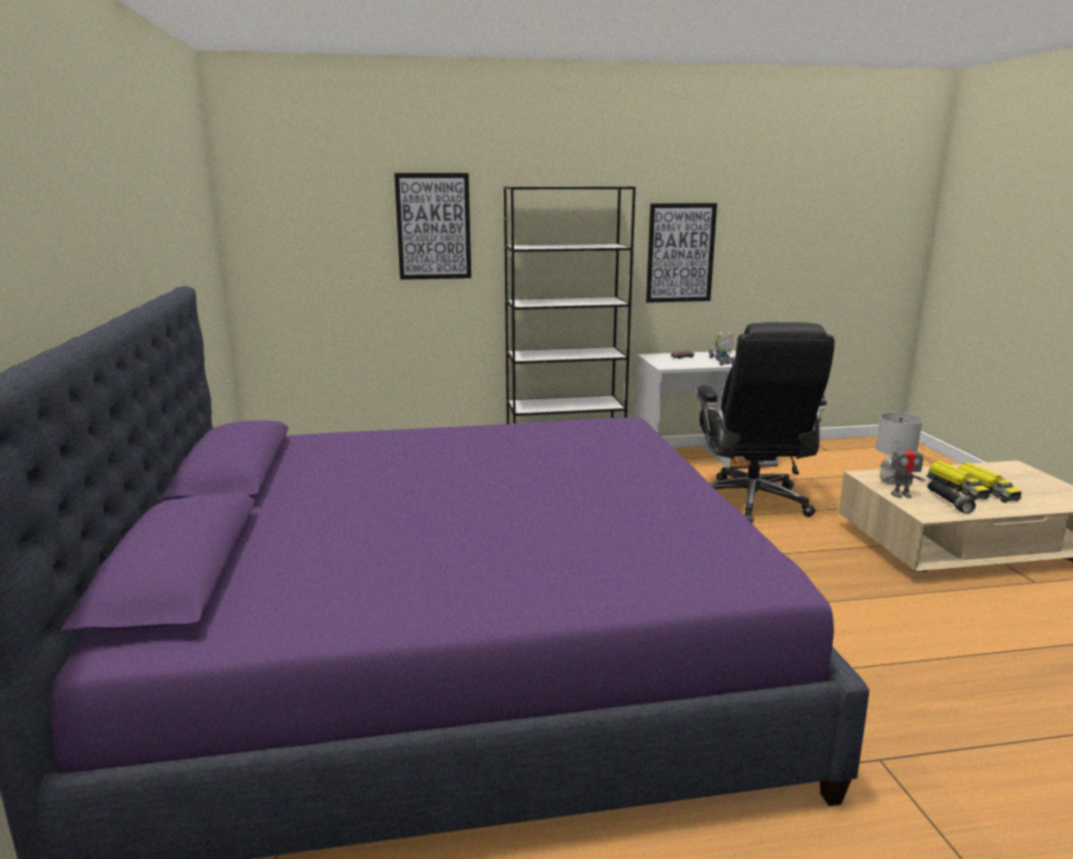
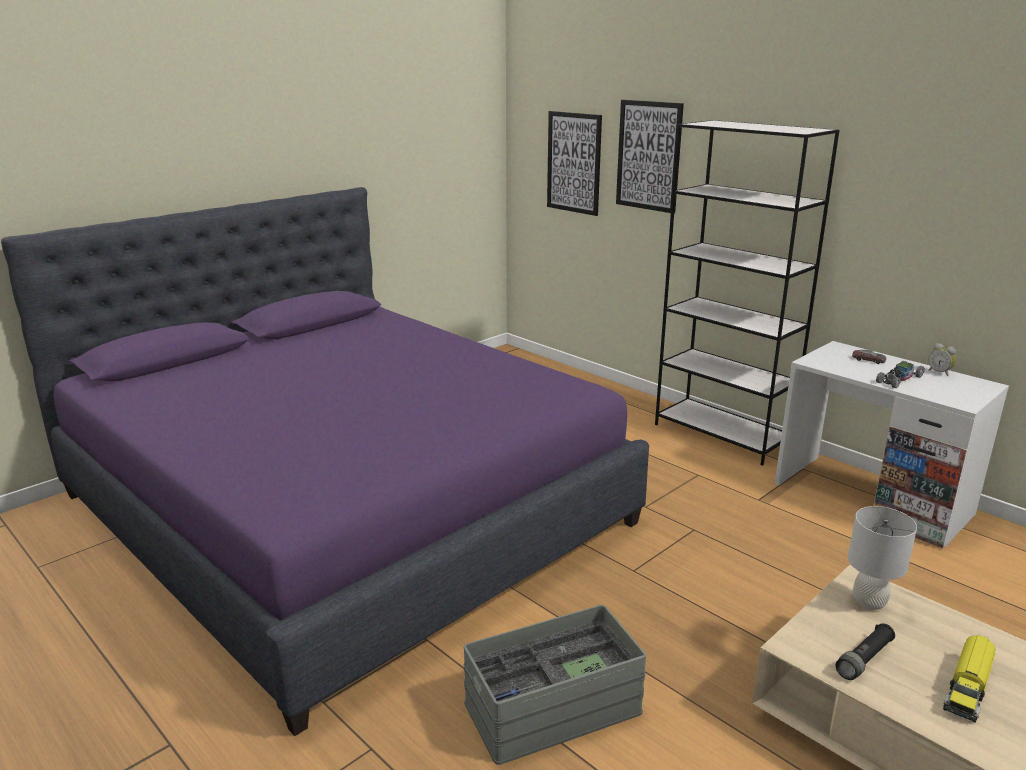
camera: 55 degrees right, 5 degrees up
picture [646,203,717,303] -> picture moved to [547,111,602,216]
black office chair [696,322,835,523] -> none
toy robot [882,441,925,498] -> none
toy truck [926,460,990,501] -> none
none -> grey storage box [464,605,646,765]

